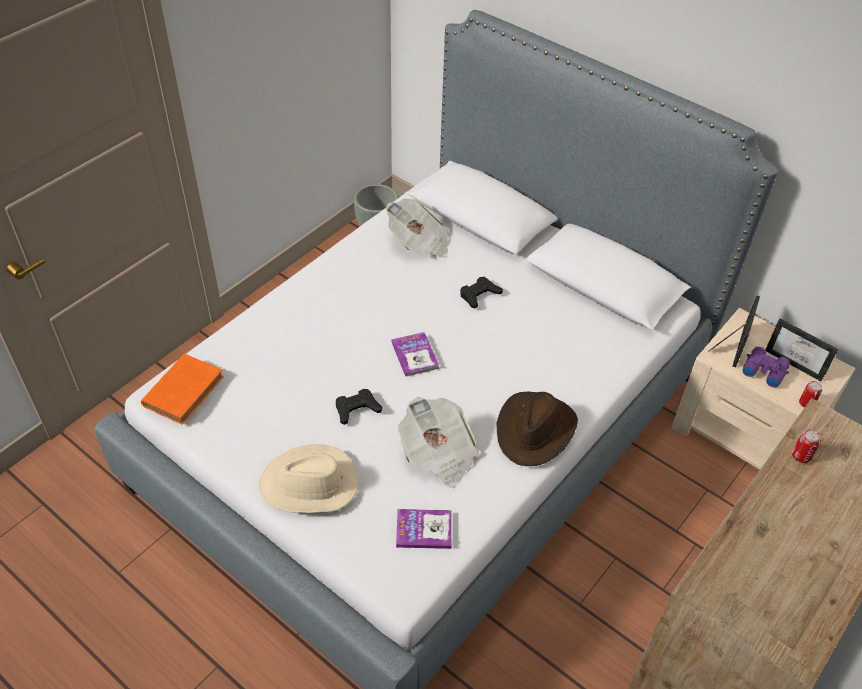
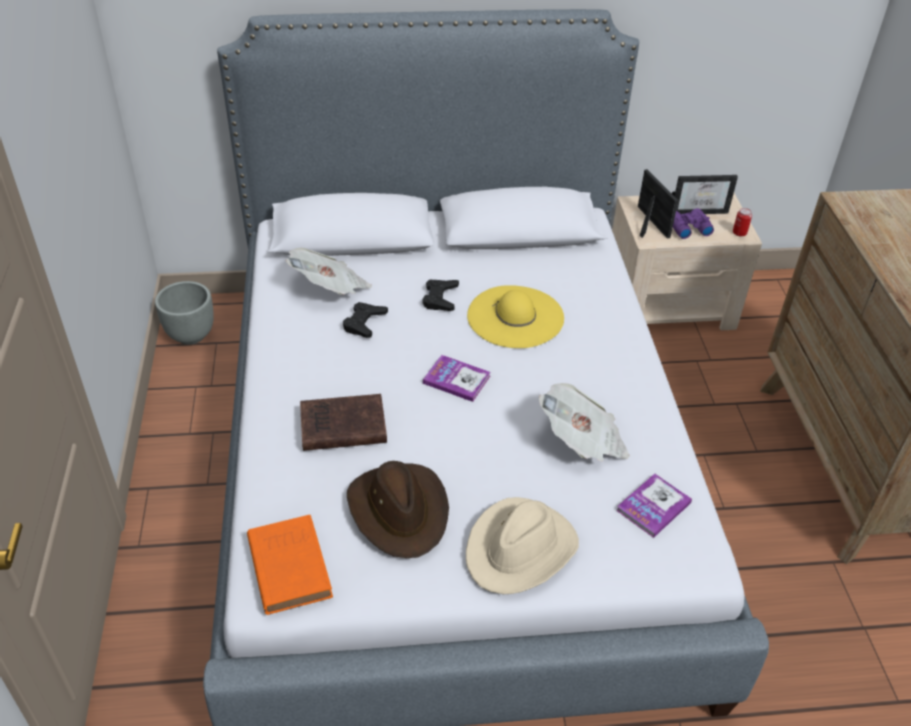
camera: 45 degrees left, 5 degrees down
black game controller [336,389,382,425] -> black game controller moved to [343,302,388,338]
brown hat [497,392,578,466] -> brown hat moved to [347,461,449,558]
can [792,429,821,463] -> none
none -> brown book [300,394,387,451]
none -> yellow hat [467,285,564,348]

